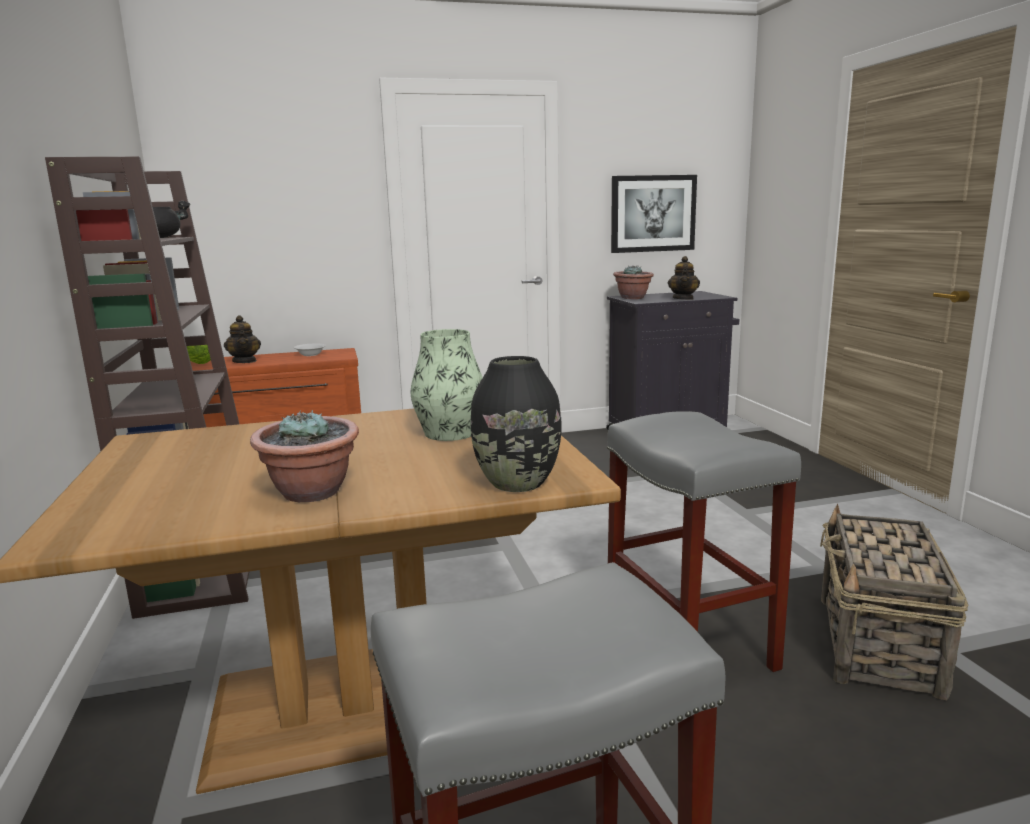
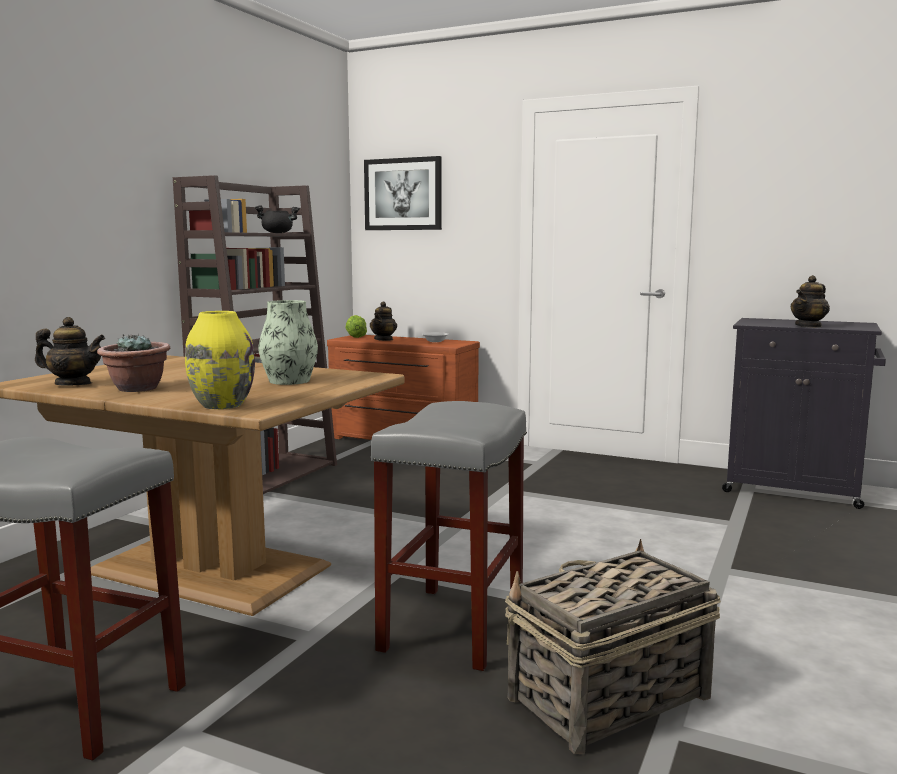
camera: 40 degrees right, 5 degrees down
black vase [471,356,562,492] -> yellow vase [185,311,255,409]
picture [611,175,697,253] -> picture moved to [364,156,442,230]
potted plant [613,265,654,299] -> none
none -> teapot [35,317,105,386]

